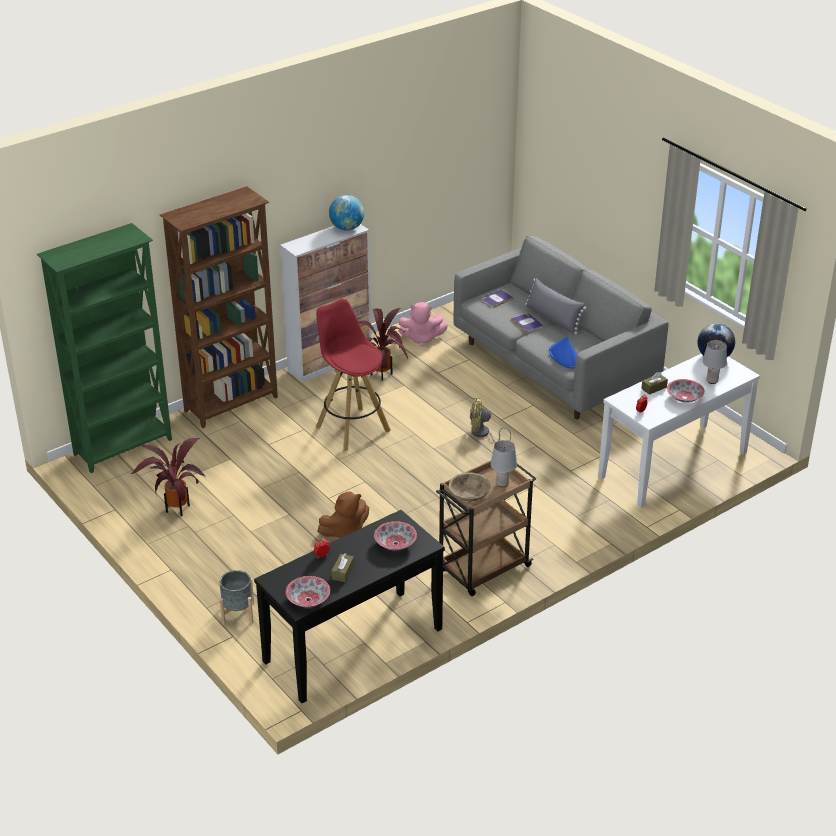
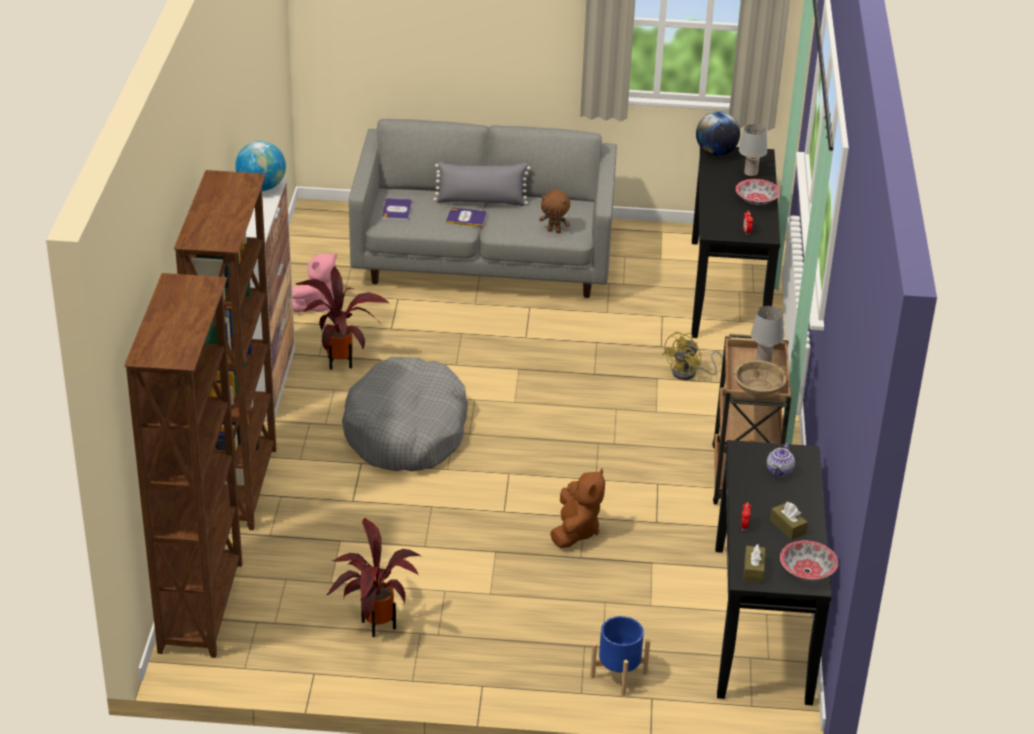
camera: 50 degrees left, 0 degrees up
green bookcase [37,223,172,473] -> brown bookcase [124,273,242,658]
grey planter [220,570,254,625] -> blue planter [590,616,650,696]
red stool [316,299,391,451] -> grey dog bed [342,357,468,472]
bowl [374,521,417,550] -> teapot [767,443,795,477]
yellow fan [470,398,511,443] -> yellow fan moved to [662,331,723,380]
blue hat [549,337,577,369] -> brown plush toy [539,190,570,233]
white console table [598,354,760,508] -> black console table [691,147,780,338]
brown tissue box [641,372,668,395] -> brown tissue box moved to [743,544,765,583]

